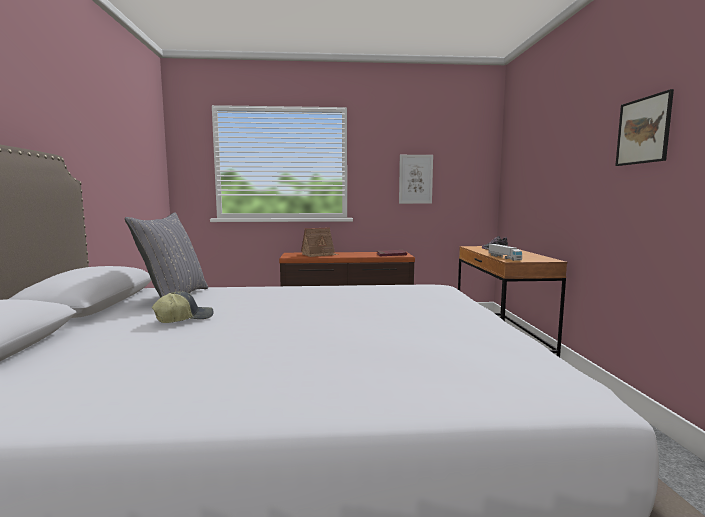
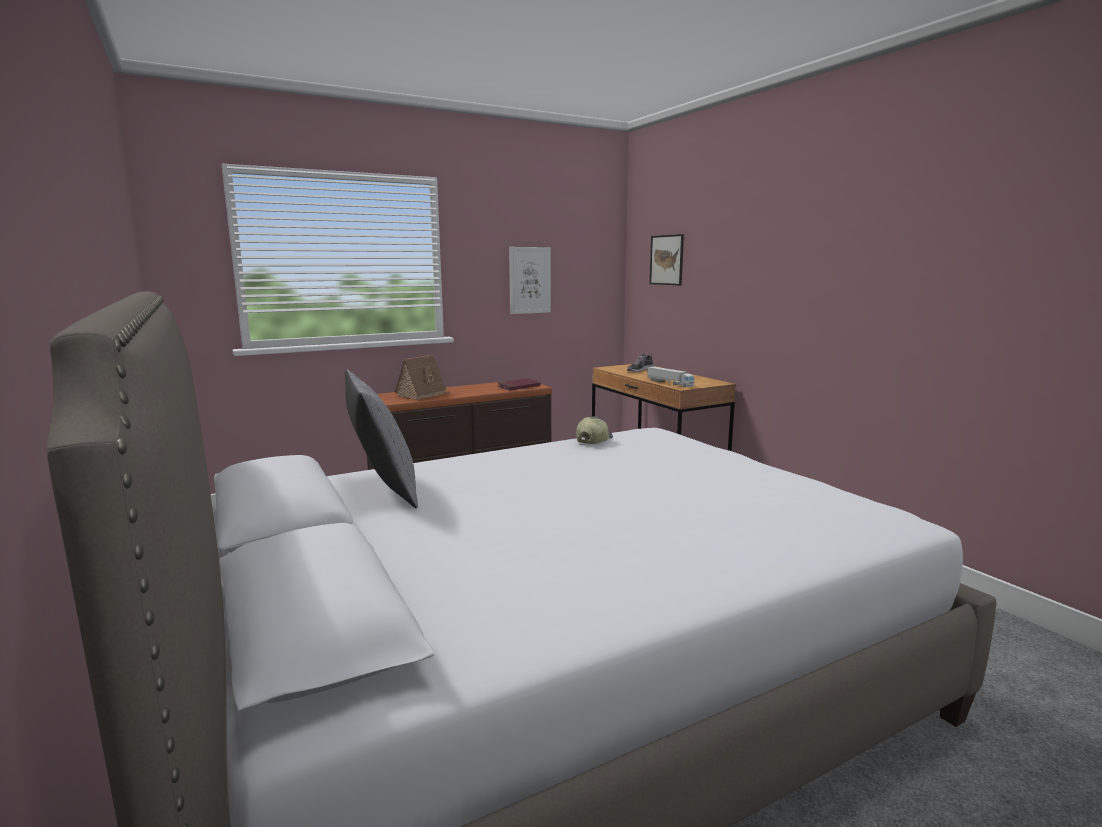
camera: 25 degrees left, 5 degrees up
cap [152,292,214,323] -> cap moved to [576,416,613,444]
picture [615,89,674,166] -> picture moved to [650,234,684,285]

